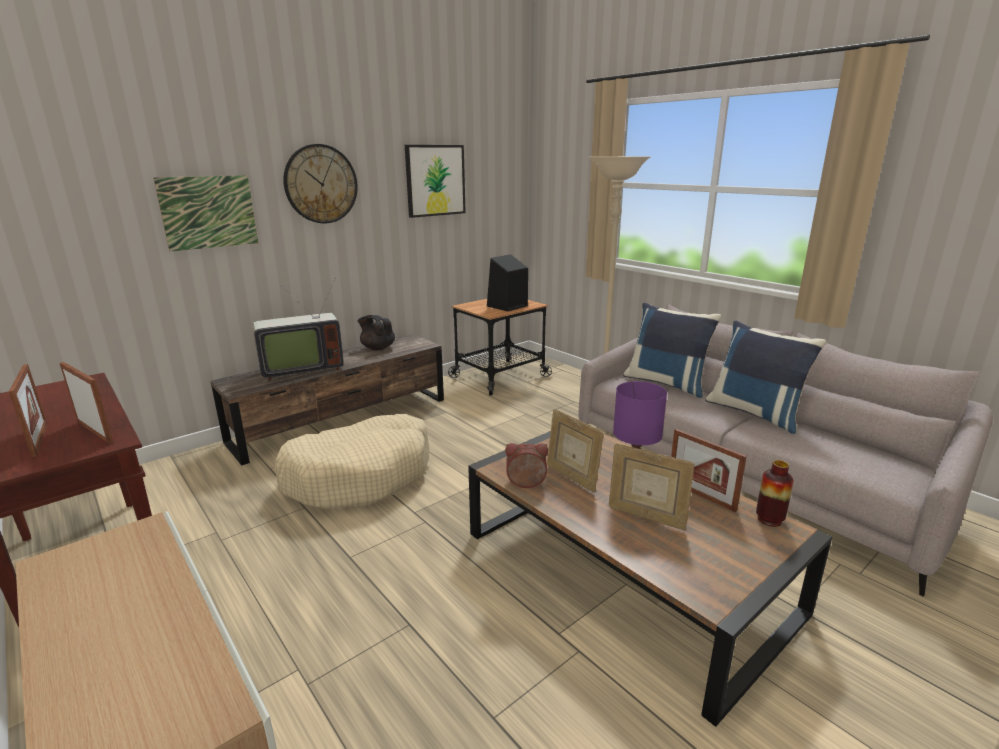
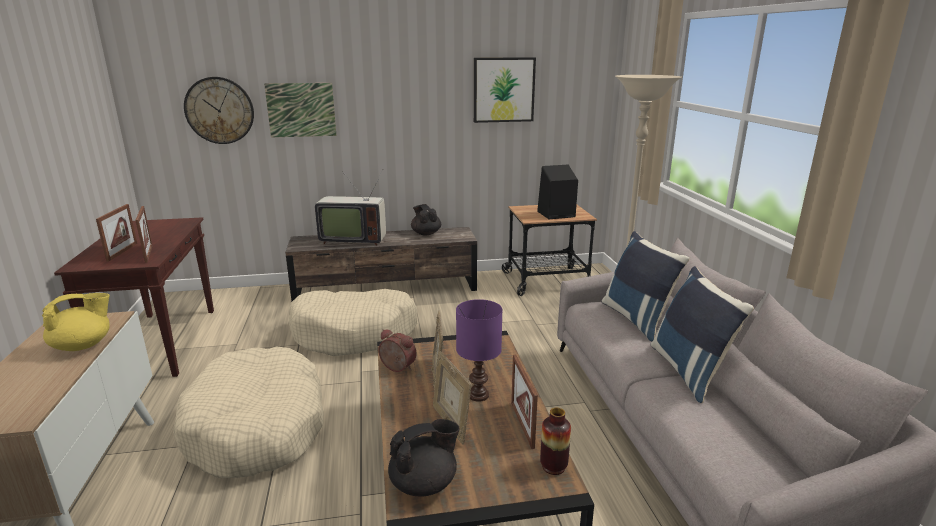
camera: 30 degrees right, 0 degrees up
wall clock [283,144,358,223] -> wall clock moved to [184,77,254,144]
none -> yellow teapot [42,293,110,351]
none -> beige dog bed [173,346,324,478]
none -> black teapot [388,419,459,496]

